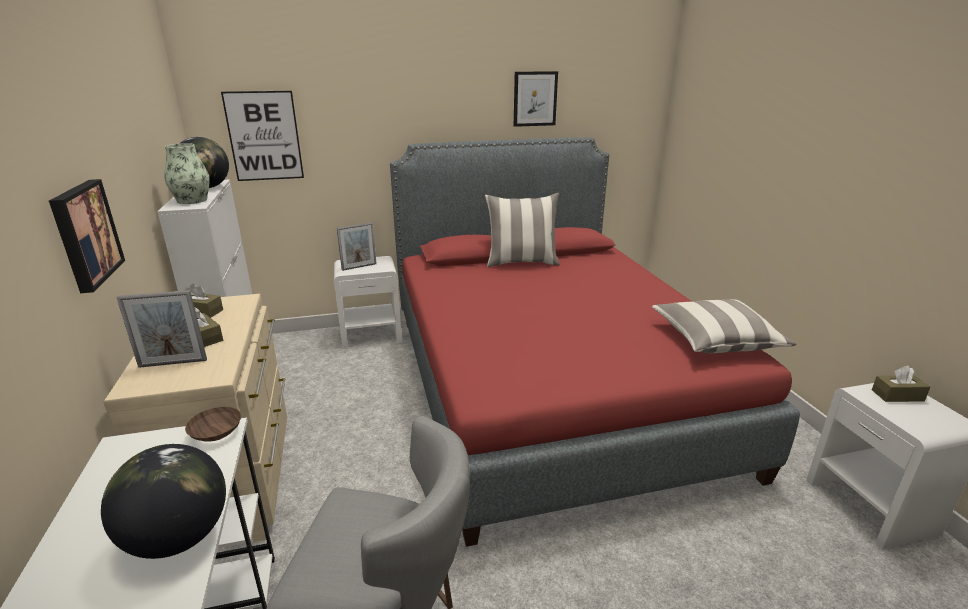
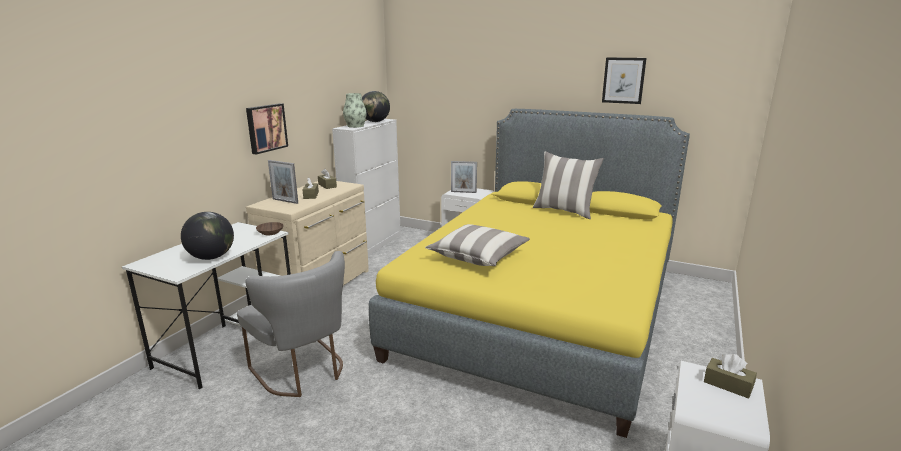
camera: 40 degrees right, 5 degrees down
picture [221,91,304,181] -> none
red bed [390,137,800,547] -> yellow bed [369,109,690,438]
pillow [652,299,797,353] -> pillow moved to [425,224,530,266]

